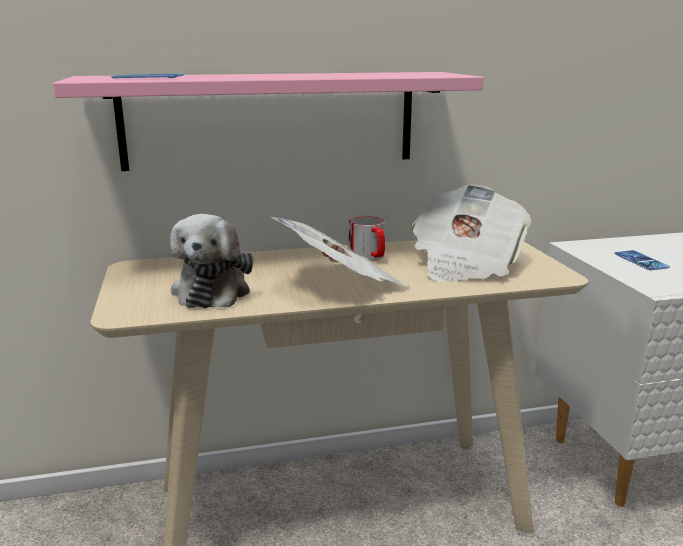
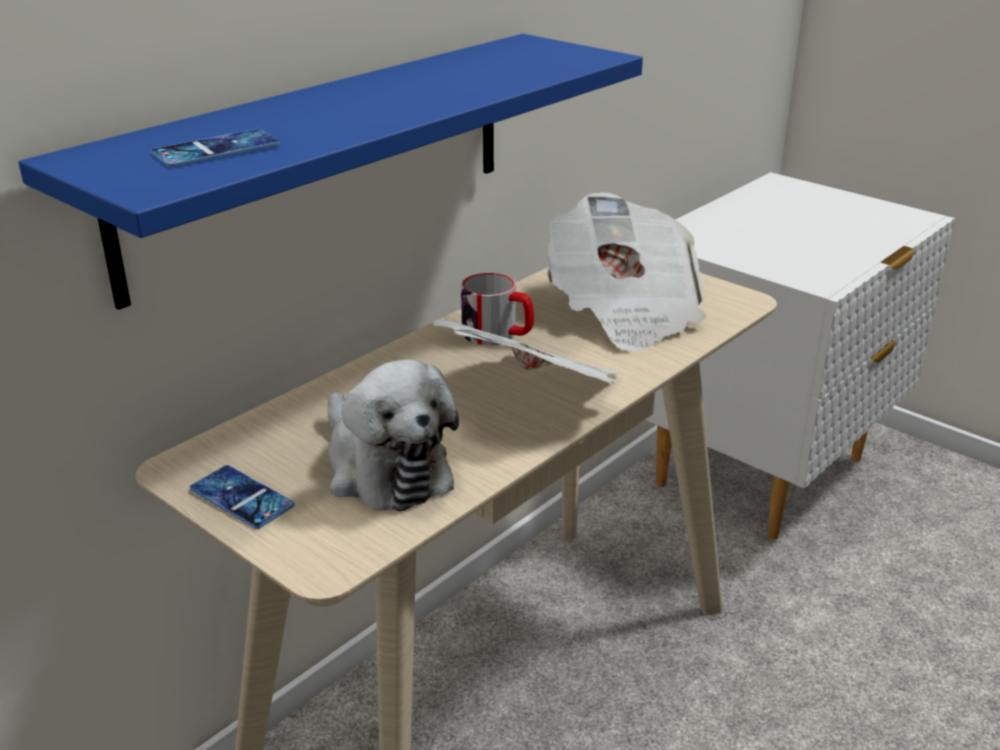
camera: 35 degrees left, 10 degrees up
pink shelf [53,72,484,171] -> blue shelf [19,34,643,310]
phone [614,250,670,270] -> phone moved to [190,465,295,529]

